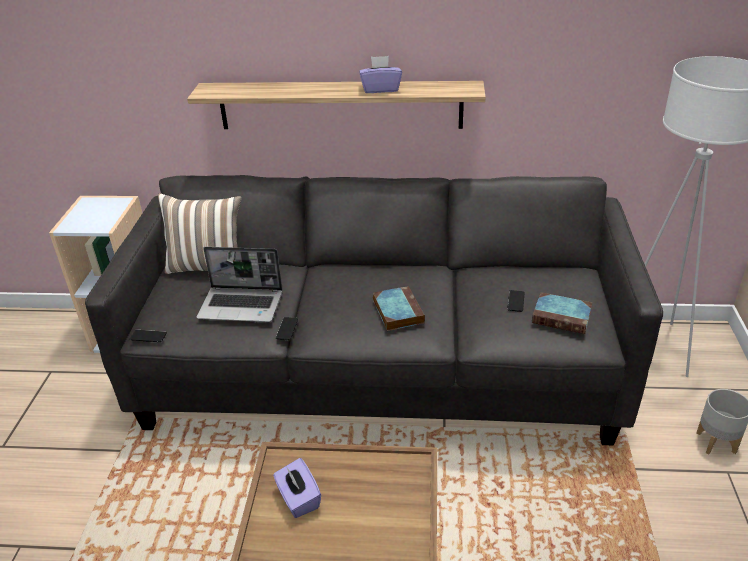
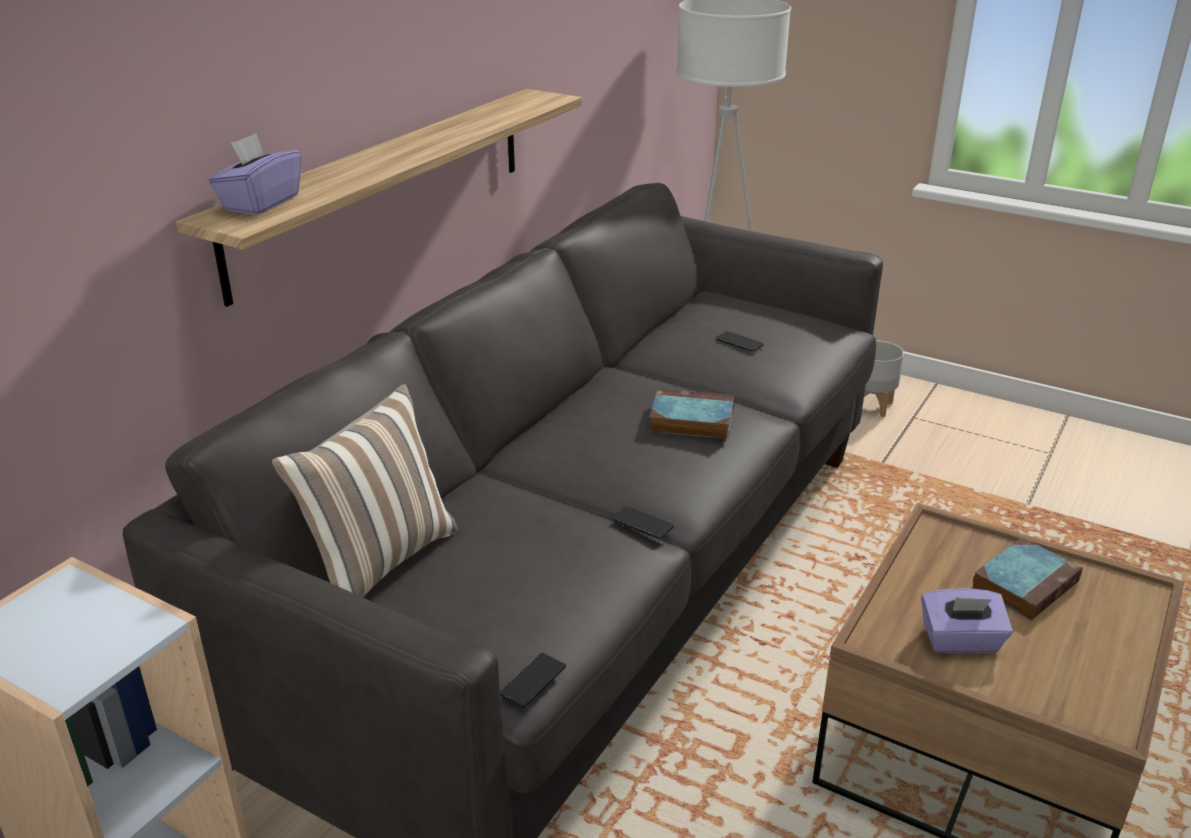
camera: 65 degrees left, 5 degrees down
laptop [197,247,283,322] -> none
purple tissue box [359,56,402,93] -> purple tissue box moved to [209,133,301,215]
book [532,292,593,334] -> book moved to [971,538,1083,620]

